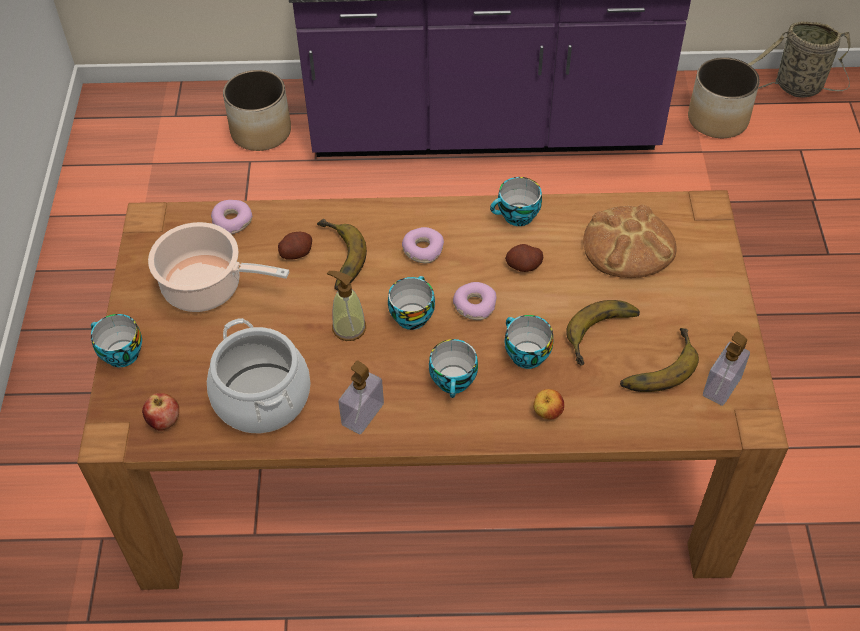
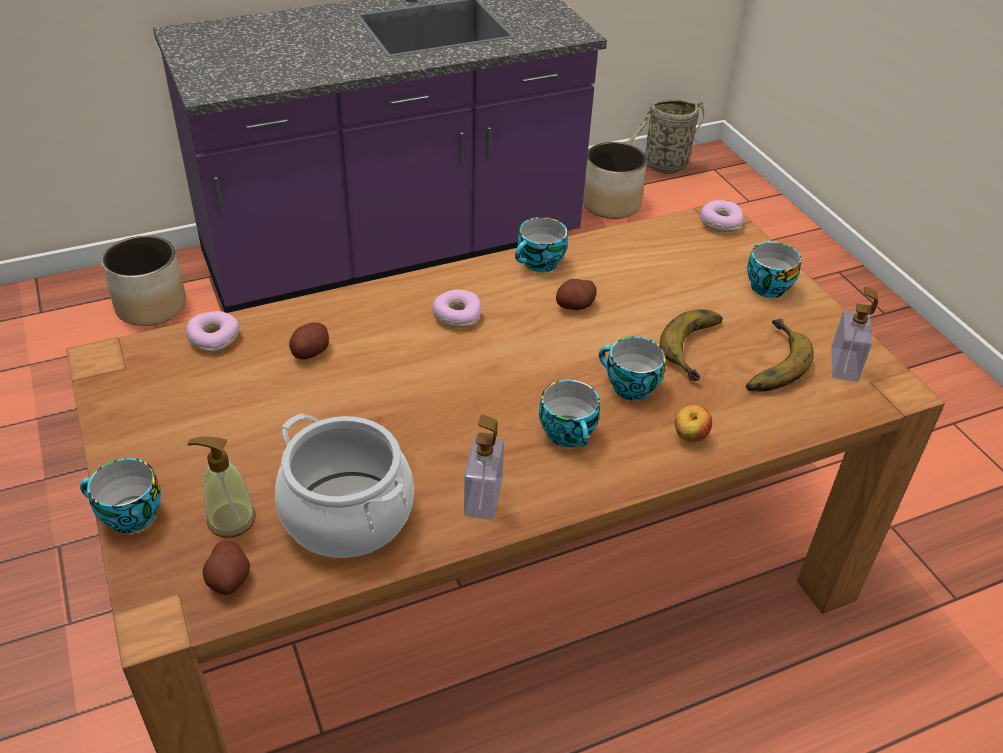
camera: 25 degrees left, 10 degrees down
apple [142,393,179,431] -> potato [203,540,250,595]
cooking pot [148,222,289,312] -> none
banana [317,219,367,291] -> none
soap dispenser [327,271,366,341] -> soap dispenser moved to [187,437,256,538]
cup [388,276,435,330] -> cup moved to [747,241,802,298]
donut [453,282,497,320] -> donut moved to [700,200,744,232]
bread [583,204,677,278] -> none

